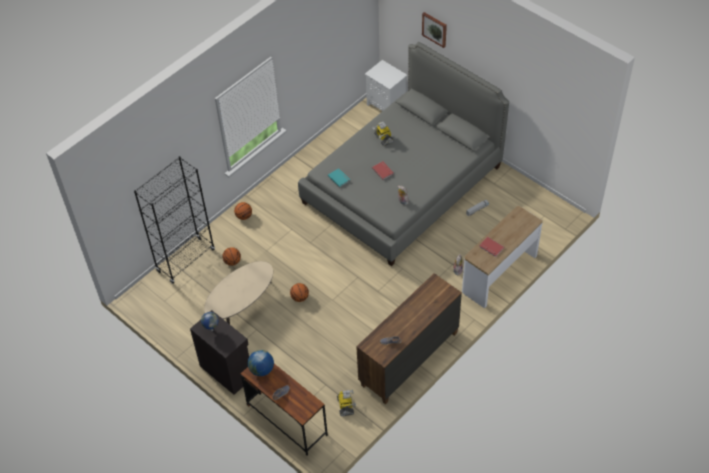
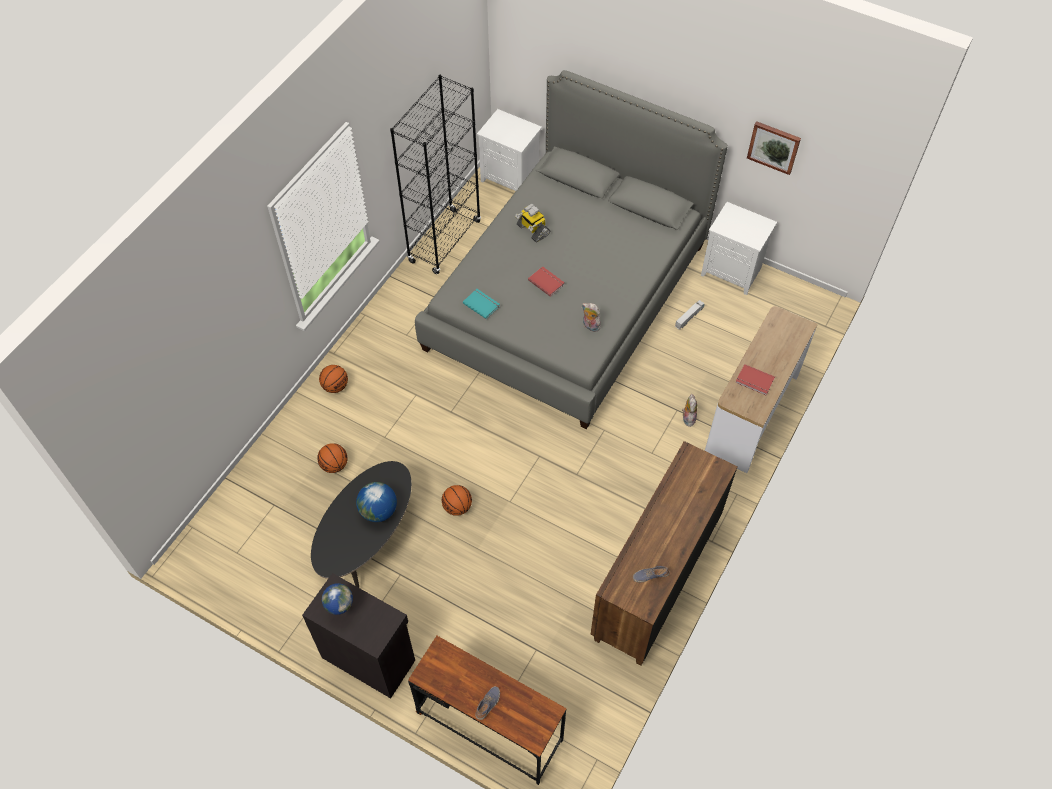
camera: 15 degrees left, 5 degrees up
black bookcase [134,156,215,284] -> black bookcase moved to [390,75,481,274]
beige coffee table [204,261,273,324] -> black coffee table [311,461,412,588]
globe [248,350,274,376] -> globe moved to [356,482,397,522]
toy robot [337,389,356,416] -> none
picture [422,12,447,48] -> picture moved to [747,121,801,175]
none -> white nightstand [701,202,777,295]

